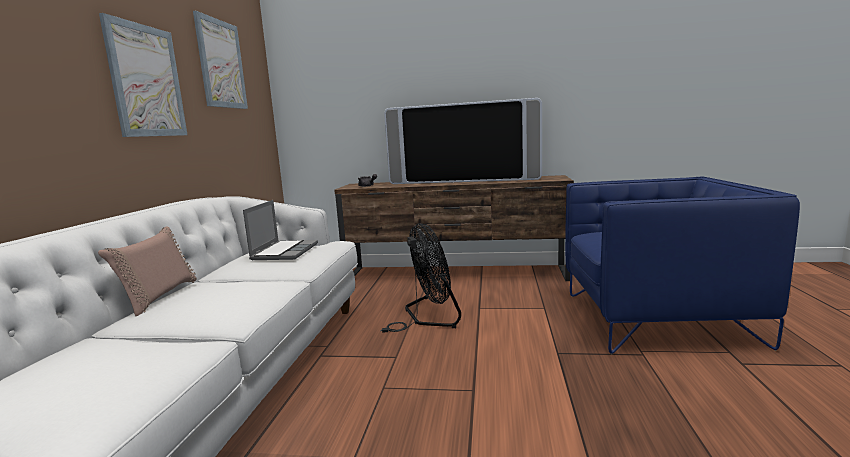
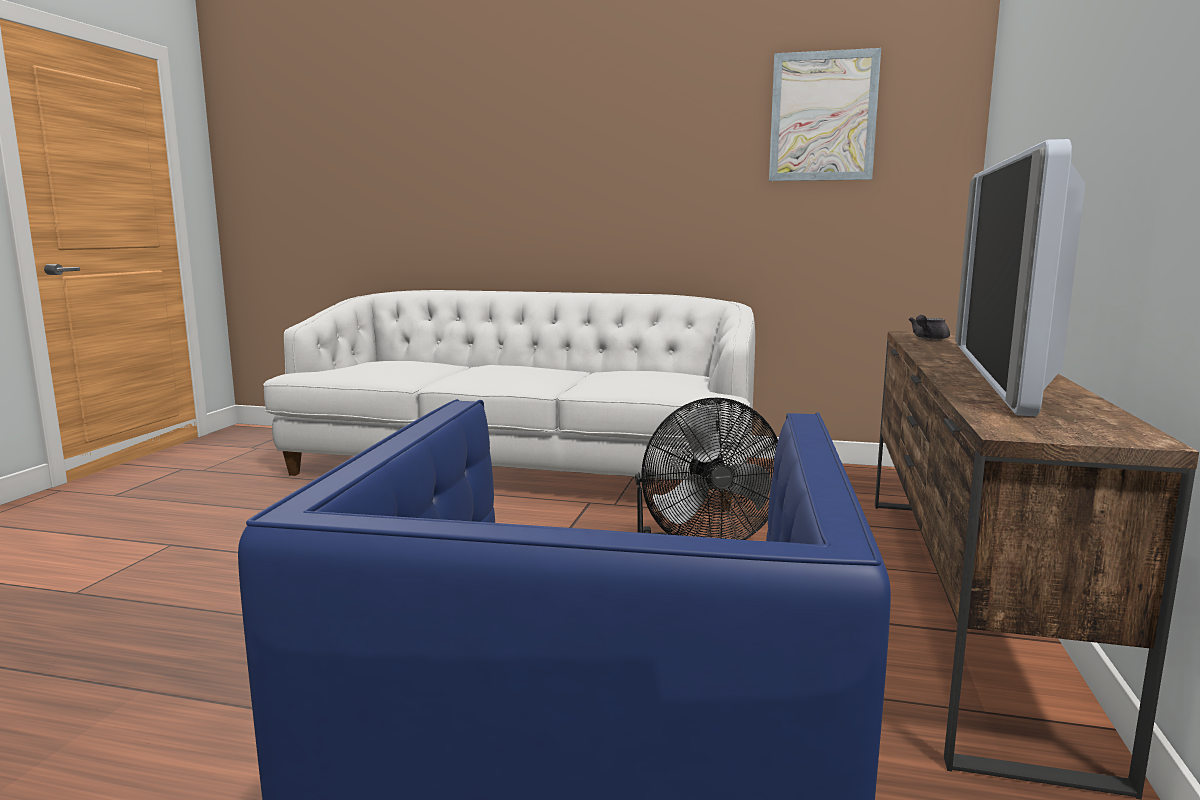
camera: 95 degrees right, 0 degrees up
beige pillow [98,226,197,316] -> none
picture [99,13,187,137] -> none
laptop [243,200,318,260] -> none

